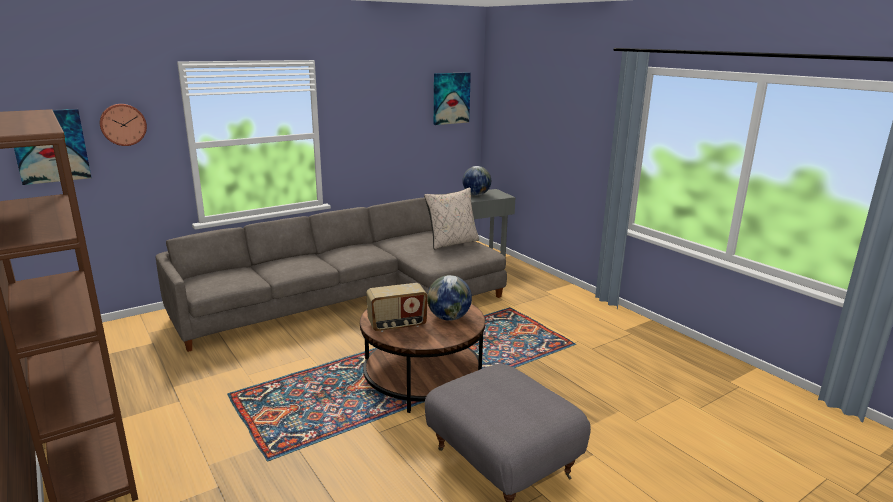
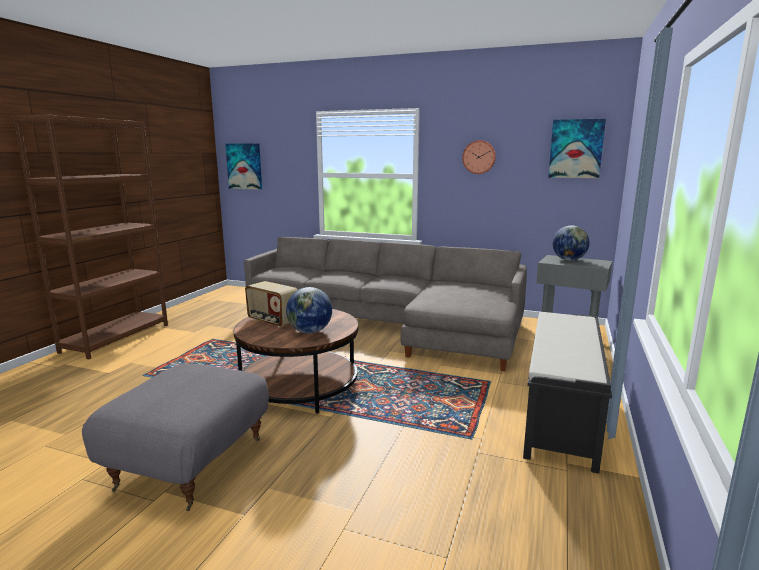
camera: 55 degrees right, 5 degrees down
wall clock [100,104,147,146] -> wall clock moved to [462,140,496,174]
beige pillow [424,187,479,249] -> none
none -> black bench [523,312,612,474]

